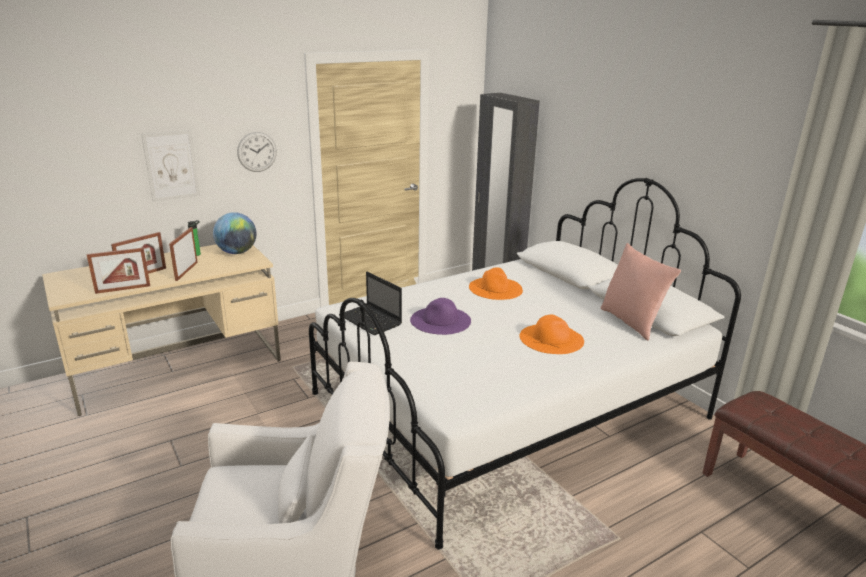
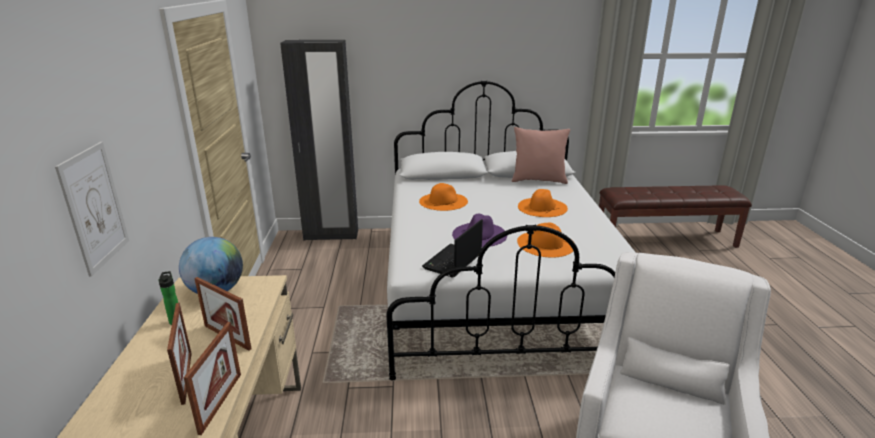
camera: 60 degrees left, 0 degrees up
wall clock [237,132,277,172] -> none
laptop [339,272,402,335] -> laptop turned 135 degrees clockwise [422,219,483,278]
none -> orange hat [517,223,574,258]

